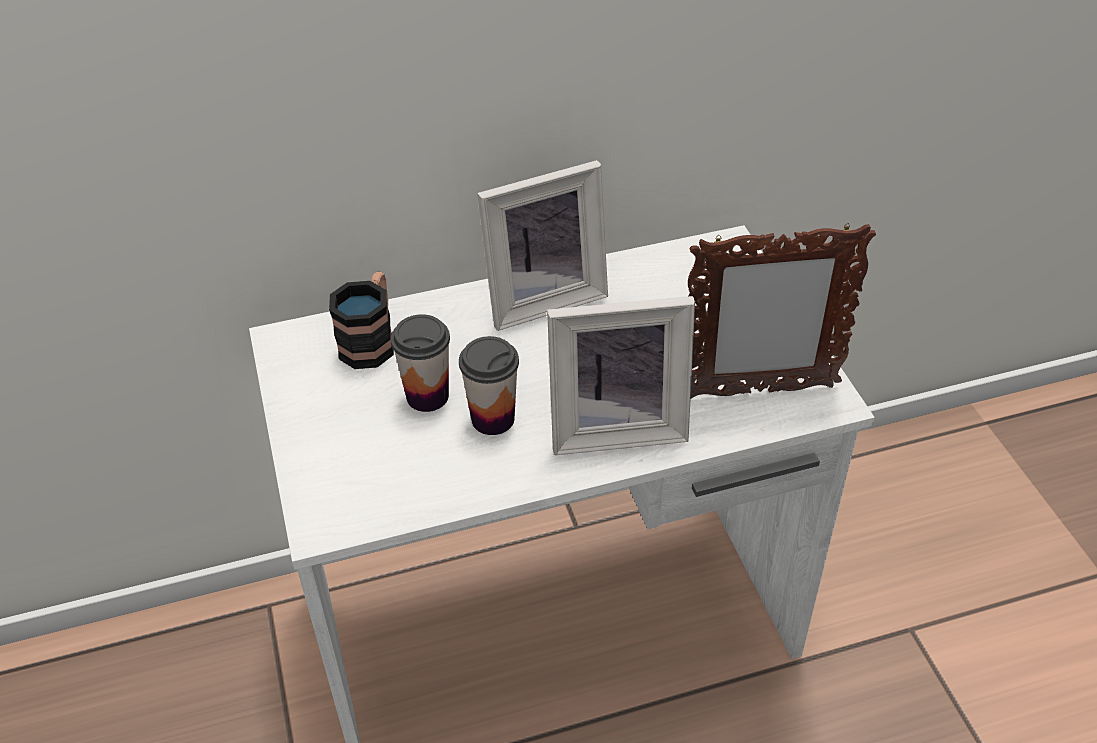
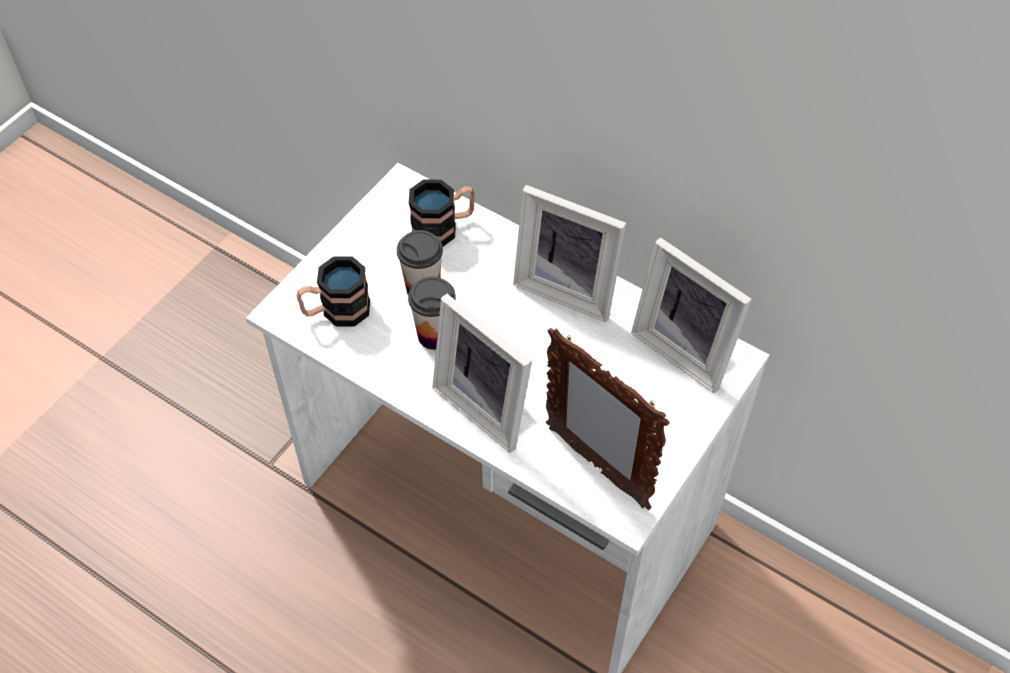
camera: 50 degrees right, 10 degrees up
none -> mug [297,256,370,327]
none -> picture frame [631,237,752,393]

